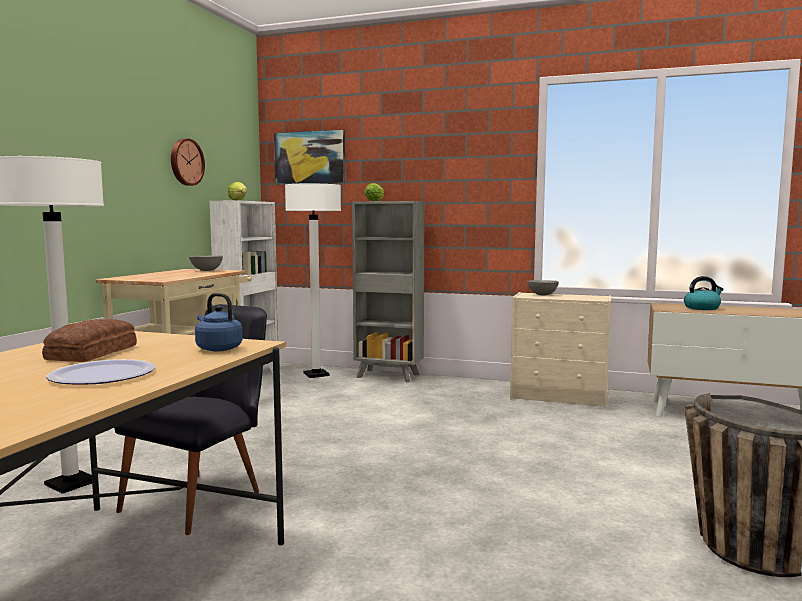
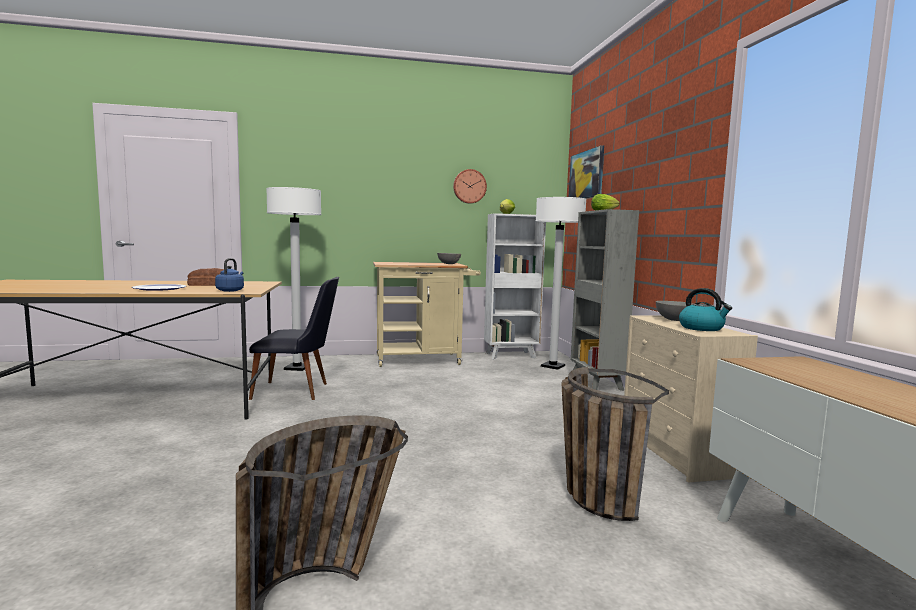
camera: 60 degrees right, 0 degrees up
kettle [684,276,724,310] -> kettle moved to [679,288,732,331]
none -> basket [561,367,669,521]

